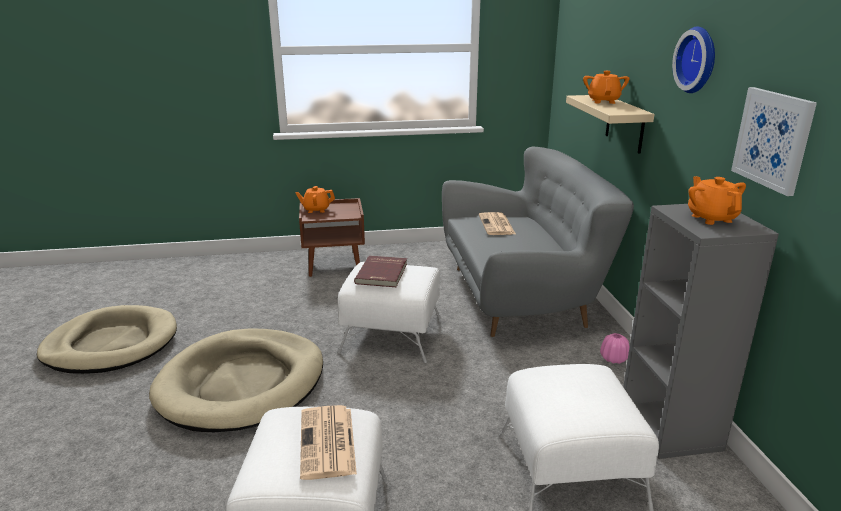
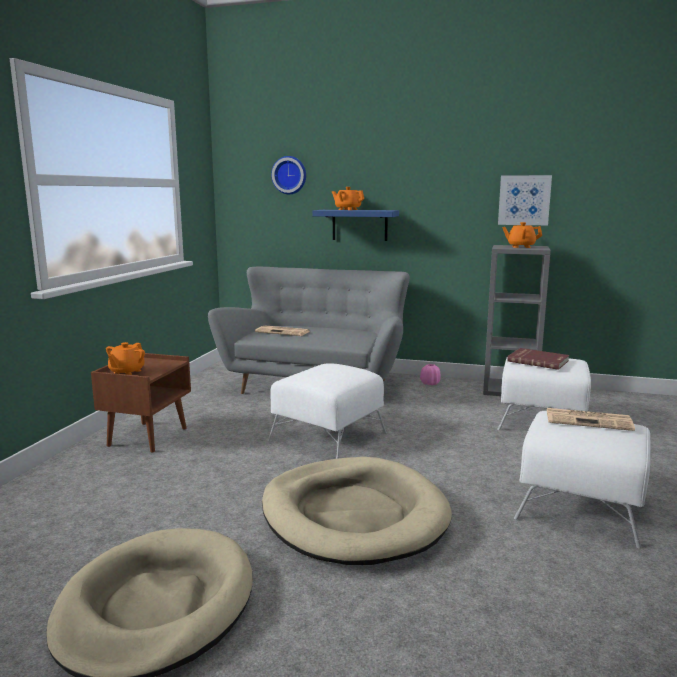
camera: 65 degrees left, 10 degrees down
red book [354,256,407,287] -> red book moved to [507,348,569,370]
beige shelf [566,95,655,154] -> blue shelf [312,210,399,241]
wall clock [672,26,715,93] -> wall clock moved to [271,156,306,194]

